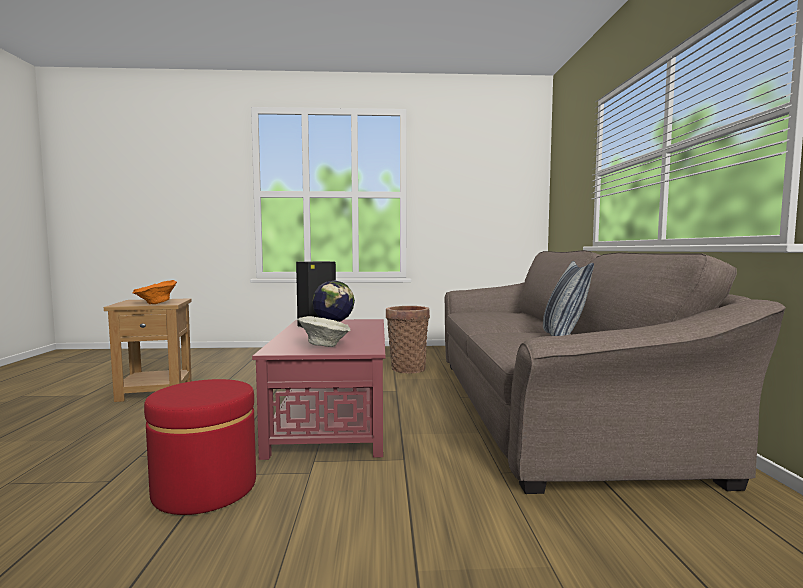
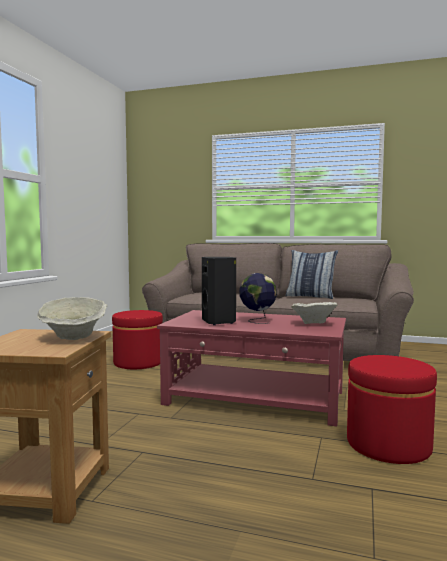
camera: 70 degrees left, 0 degrees up
orange bowl [132,280,177,304] -> beige bowl [37,297,107,340]
basket [386,306,430,373] -> red ottoman [112,310,163,369]

